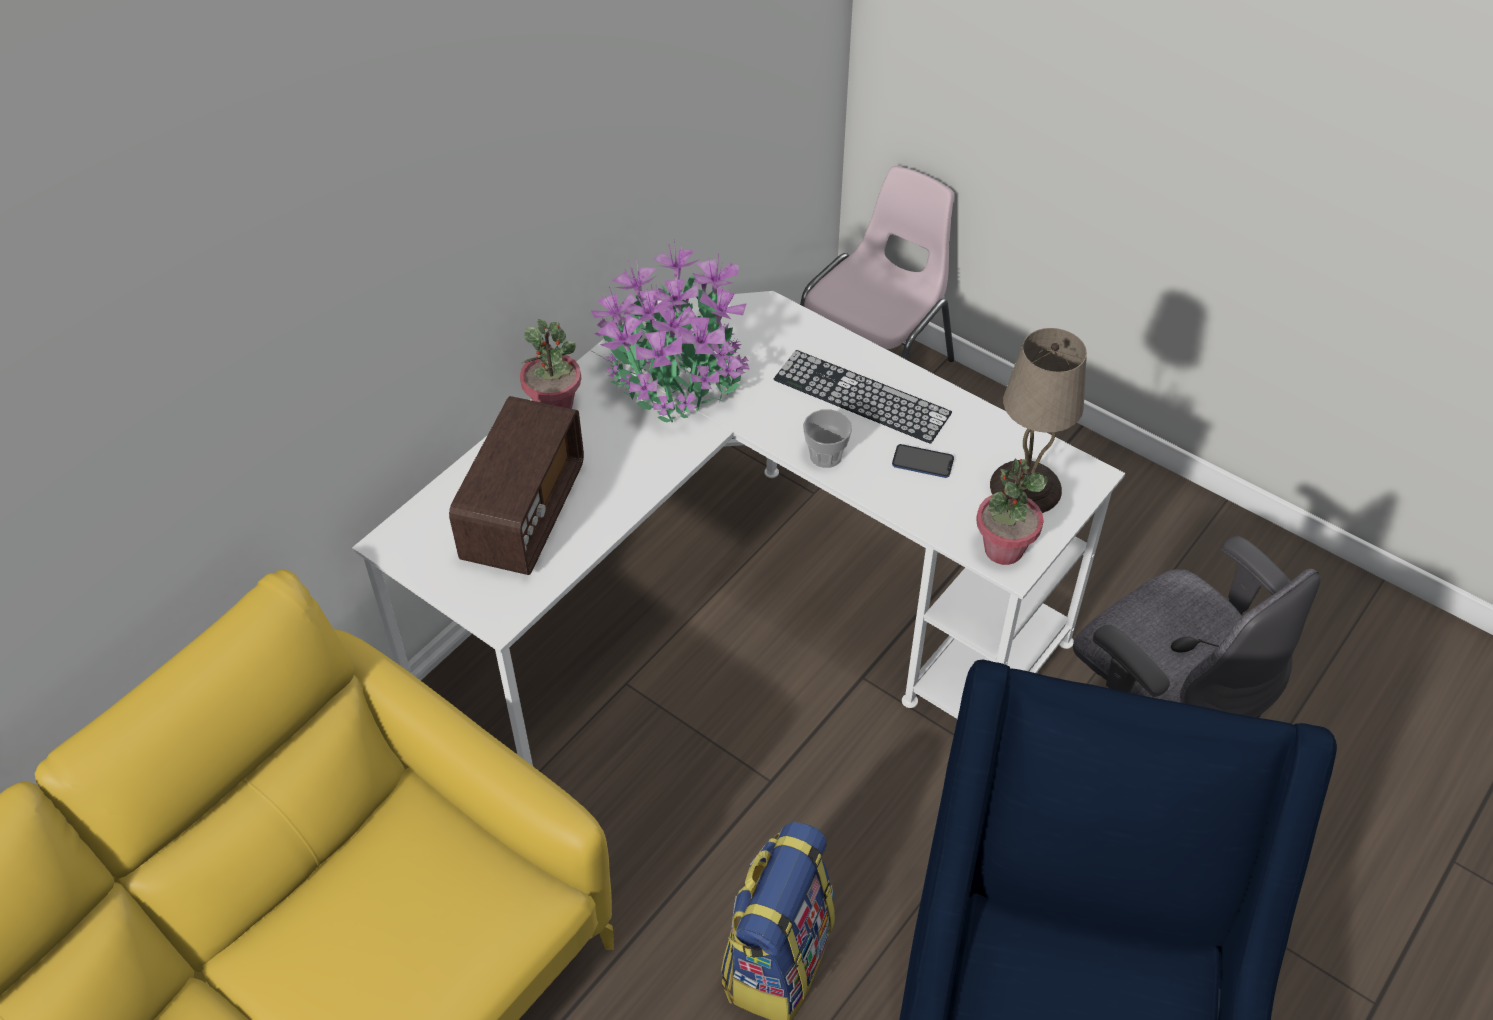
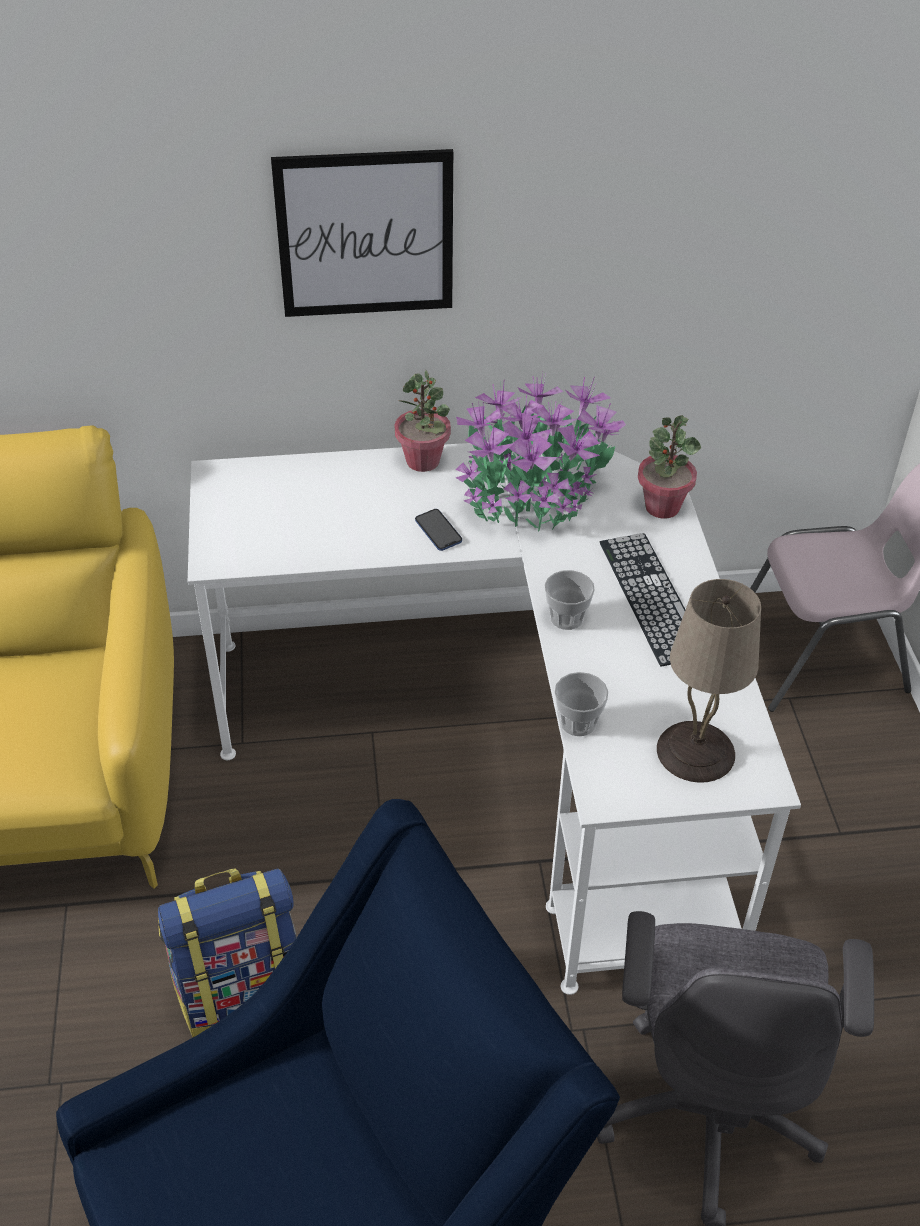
camera: 45 degrees right, 5 degrees down
radio [449,396,584,575] -> none
phone [892,444,954,478] -> phone moved to [415,509,462,551]
potted plant [976,458,1048,565] -> potted plant moved to [638,415,701,519]
none -> picture [271,149,453,317]
none -> cup [555,672,608,736]

